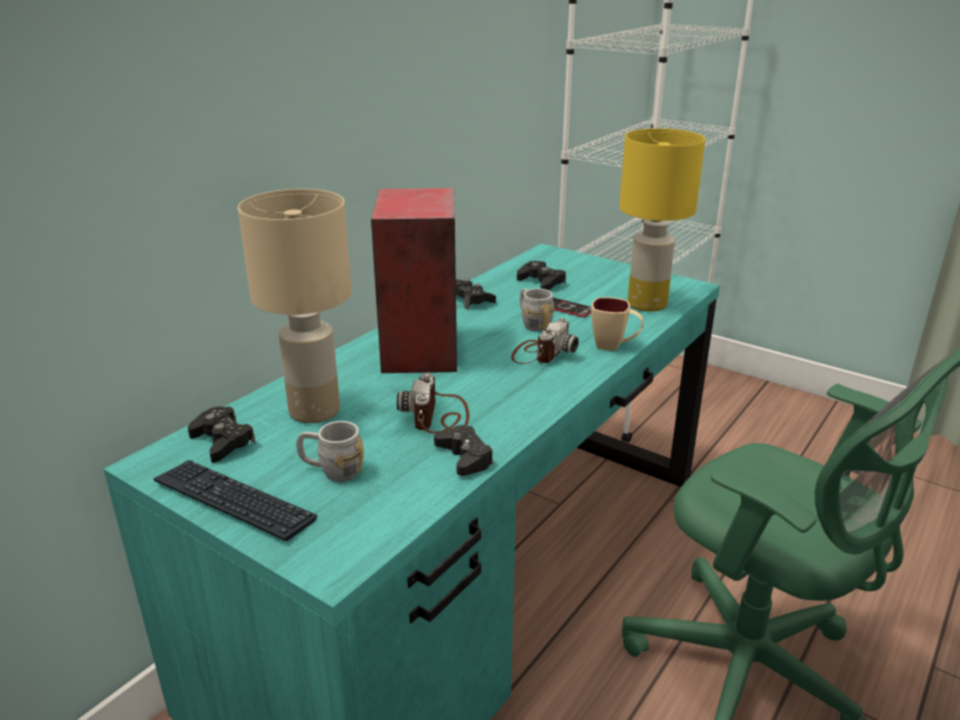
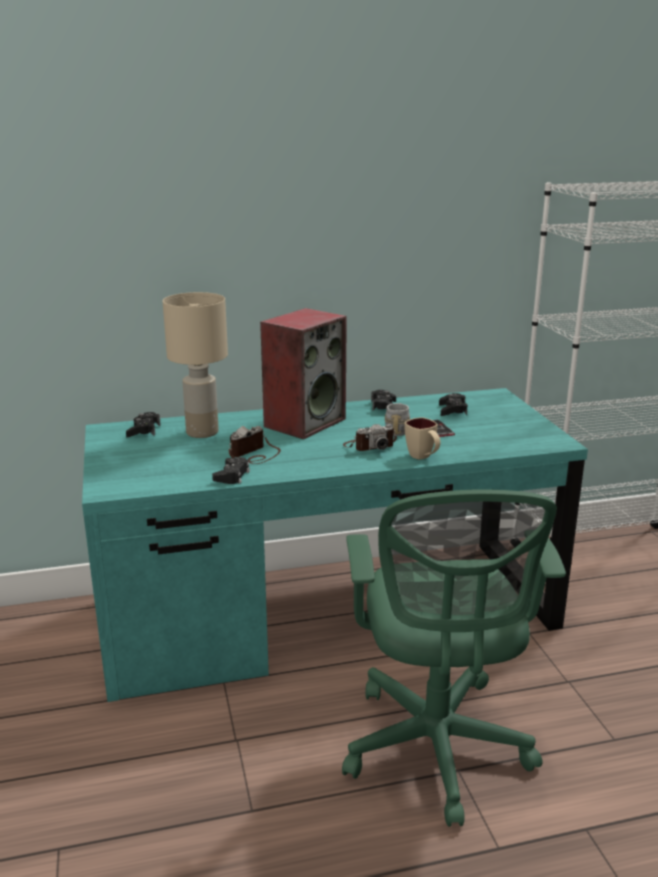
camera: 40 degrees right, 5 degrees down
keyboard [153,460,317,541] -> none
grey mug [296,421,364,482] -> none
yellow table lamp [619,128,705,312] -> none

